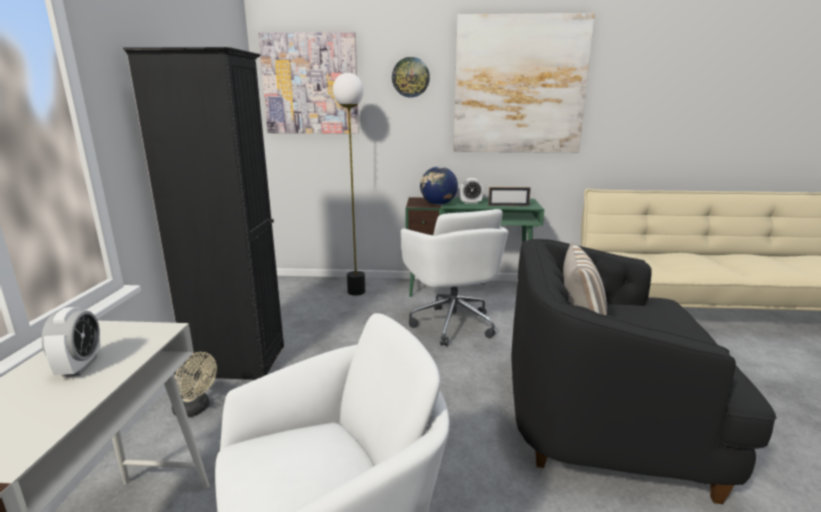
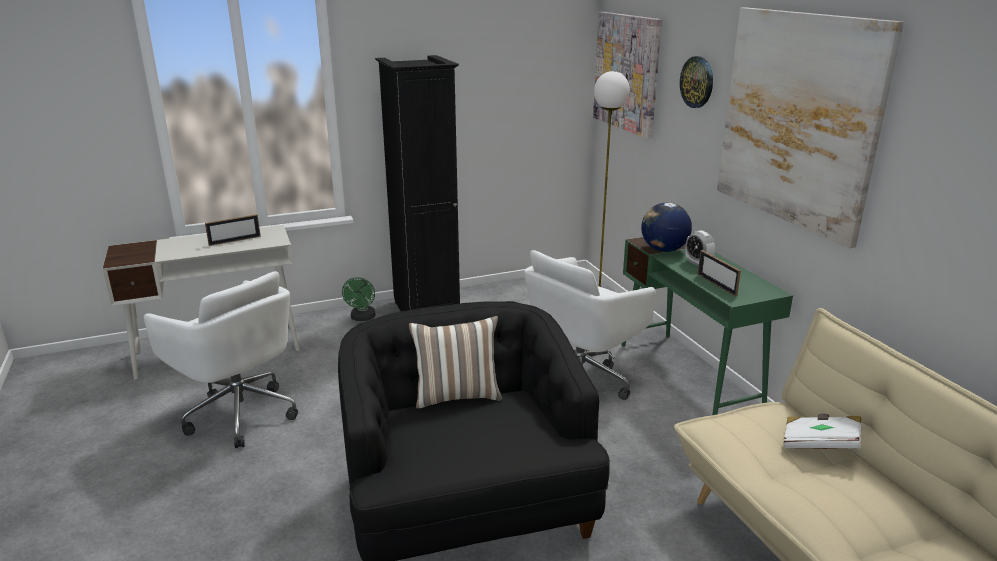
camera: 65 degrees right, 5 degrees up
alarm clock [42,307,101,377] -> picture frame [205,214,261,246]
beige fan [172,352,217,417] -> green fan [342,277,376,321]
none -> white book [784,414,861,449]

